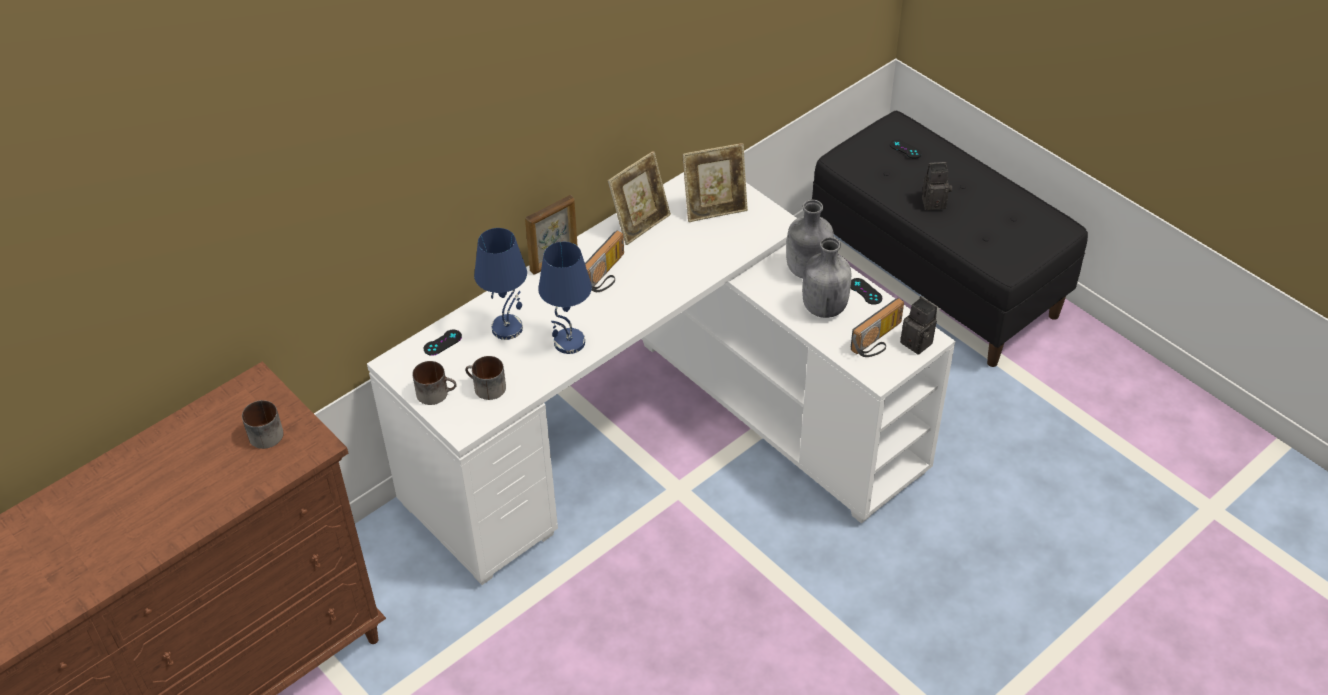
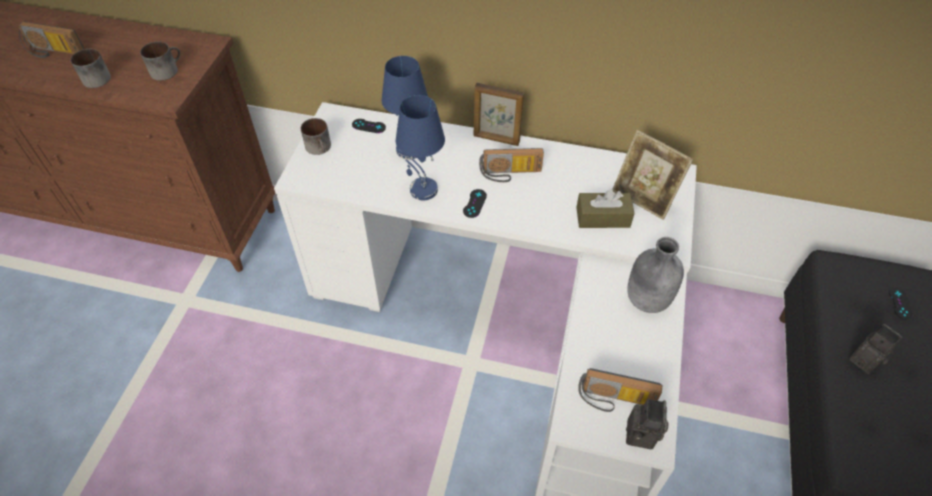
camera: 55 degrees right, 5 degrees up
mug [465,356,506,400] -> mug moved to [71,49,111,88]
picture frame [608,151,671,245] -> none
grey bottle [802,237,851,318] -> none
black game controller [851,278,882,305] -> black game controller moved to [463,189,487,218]
none -> radio [19,21,84,58]
none -> brown tissue box [576,189,634,228]

